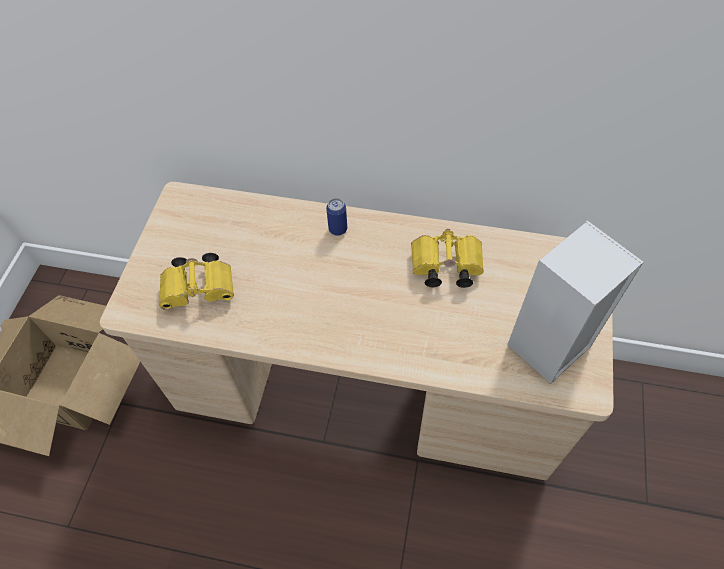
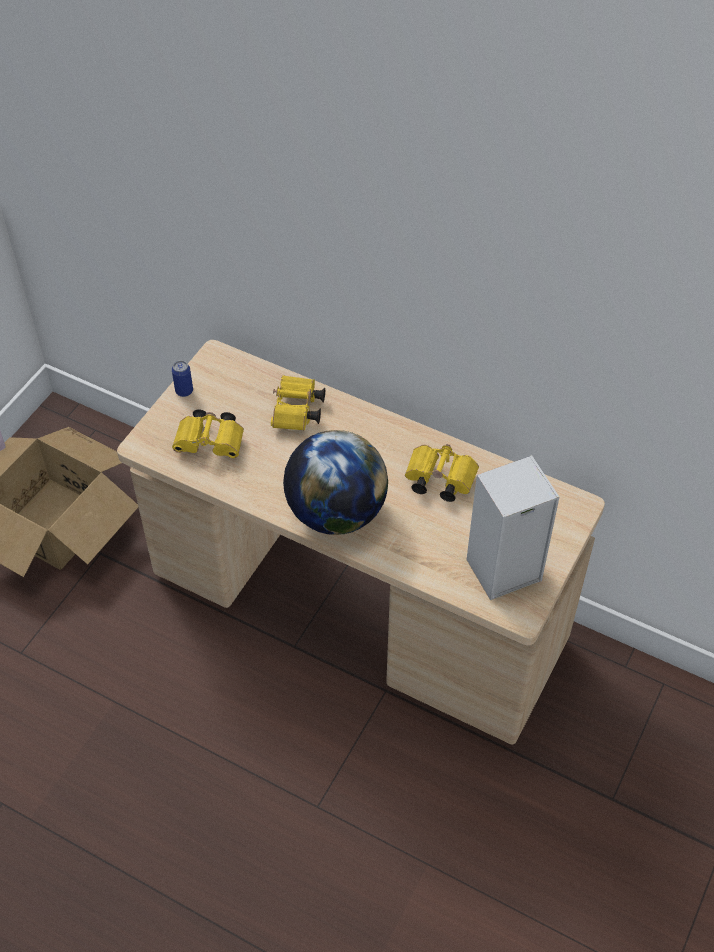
camera: 15 degrees right, 5 degrees down
can [326,198,347,236] -> can moved to [172,360,193,397]
none -> yellow binoculars [271,375,325,431]
none -> globe [283,430,388,535]

